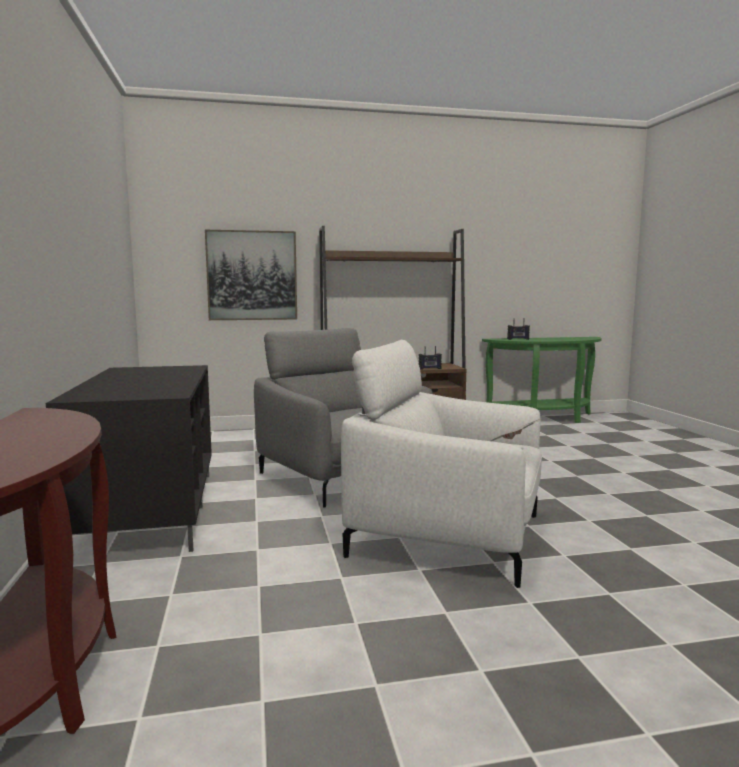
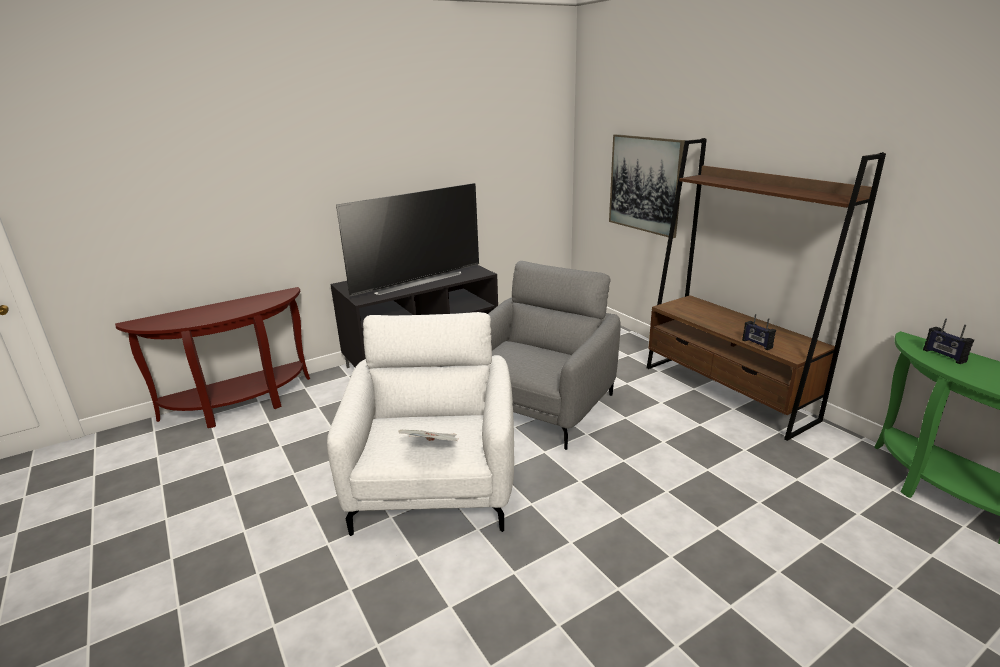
camera: 70 degrees right, 15 degrees up
none -> television [336,183,479,296]

